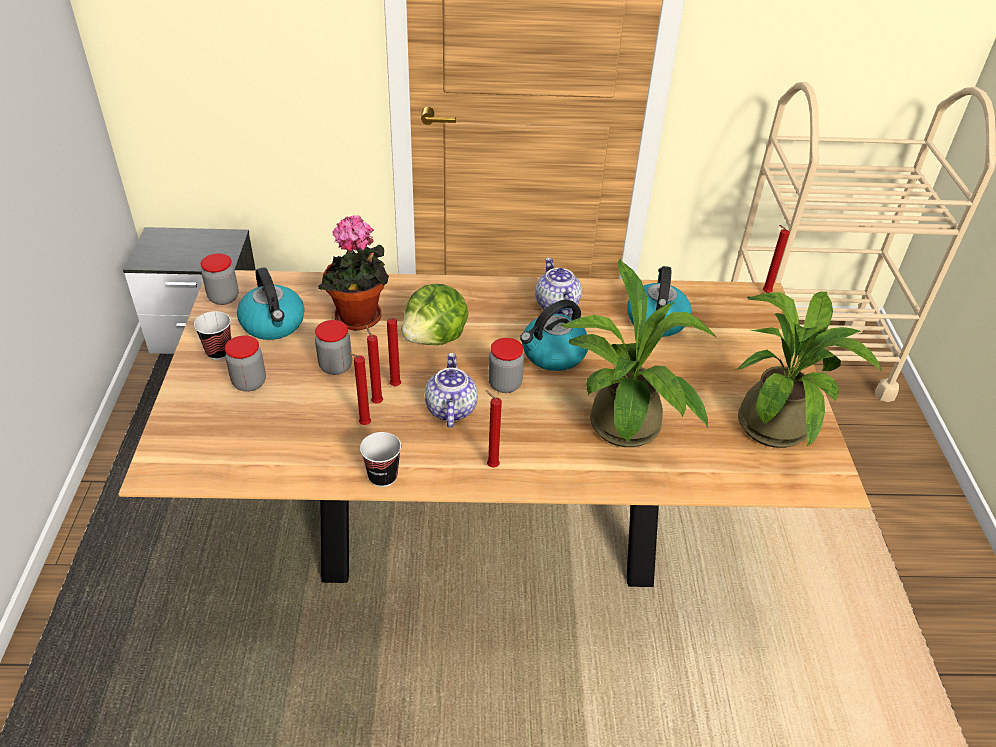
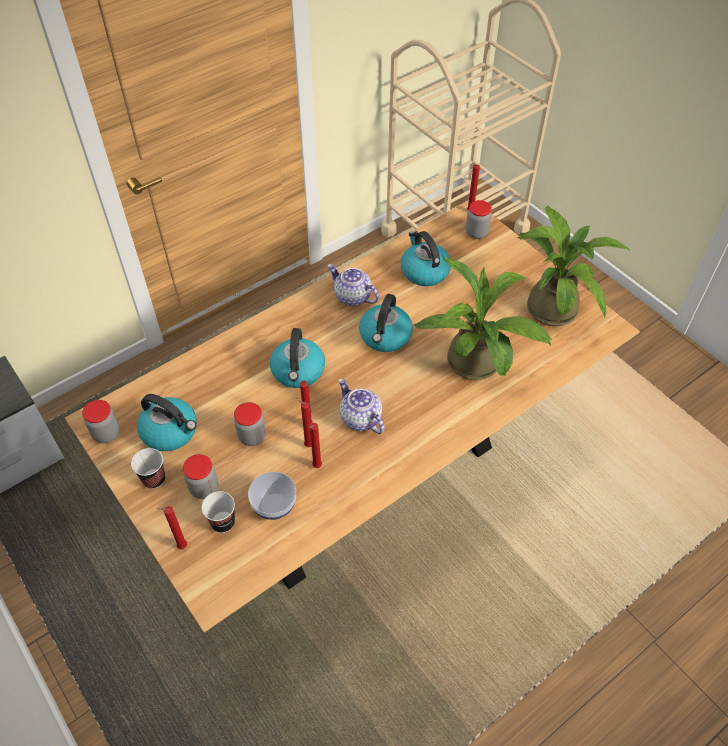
camera: 35 degrees left, 10 degrees up
potted plant [318,215,389,331] -> none
cup [360,432,401,487] -> cup moved to [202,491,235,533]
lettuce [402,284,469,345] -> kettle [270,328,325,388]
red candle [485,390,502,468] -> red candle moved to [156,506,187,549]
jar [488,338,524,393] -> jar moved to [466,200,492,239]
none -> bowl [248,472,296,520]

